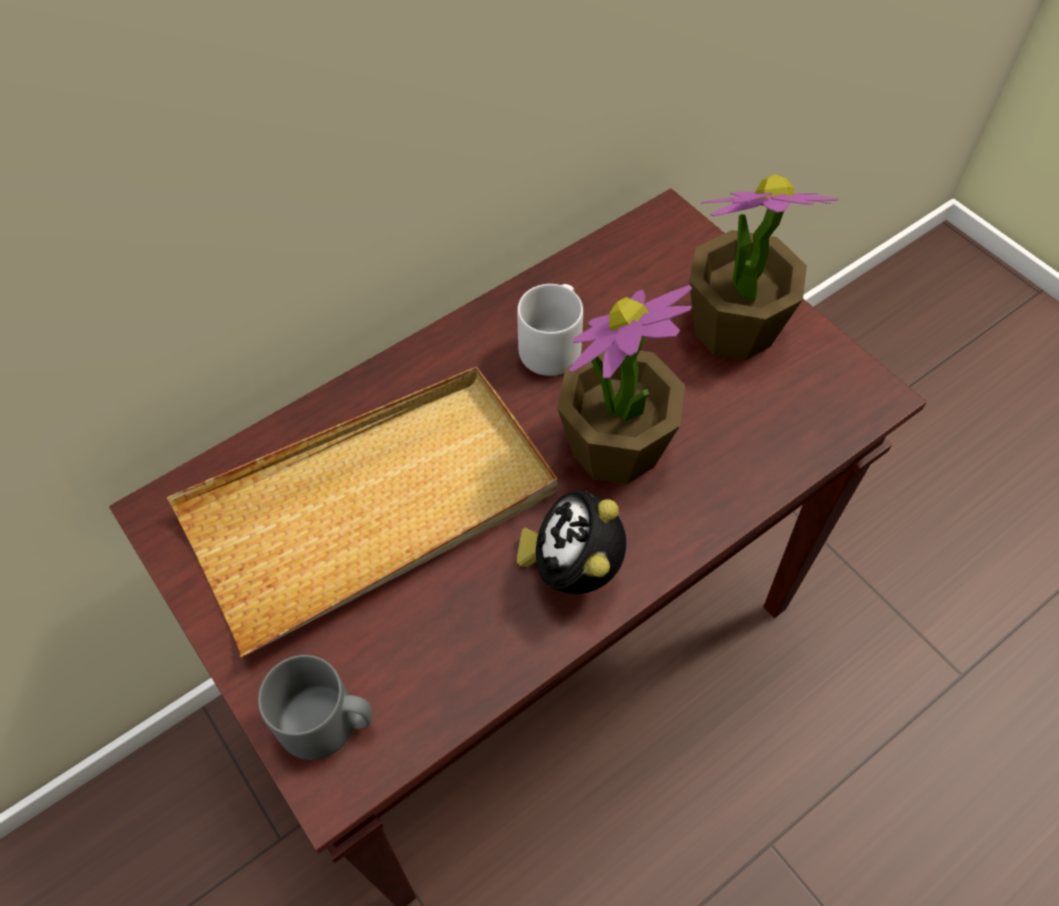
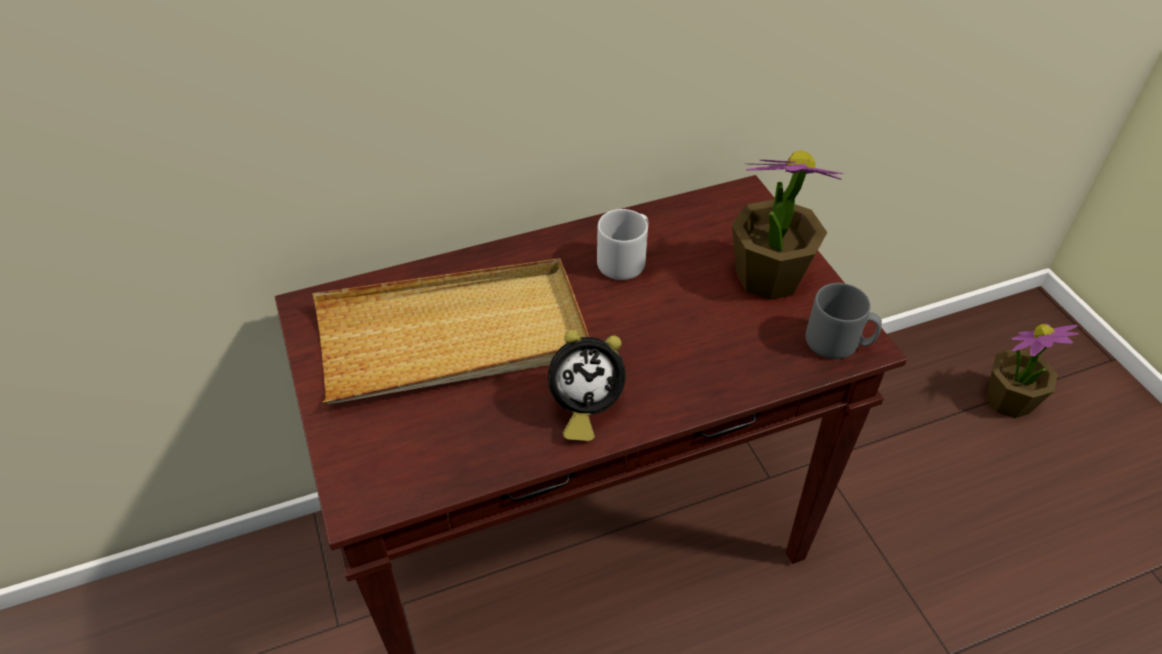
camera: 15 degrees right, 10 degrees down
grey mug [258,655,372,760] -> grey mug moved to [806,283,882,359]
alarm clock [517,490,626,594] -> alarm clock turned 120 degrees counterclockwise [548,329,626,441]
potted plant [557,285,692,484] -> potted plant moved to [986,323,1079,419]

